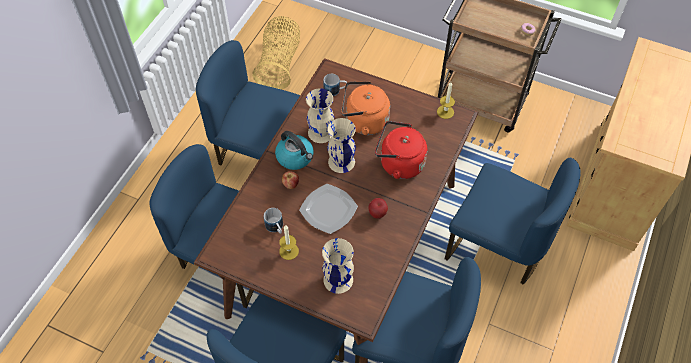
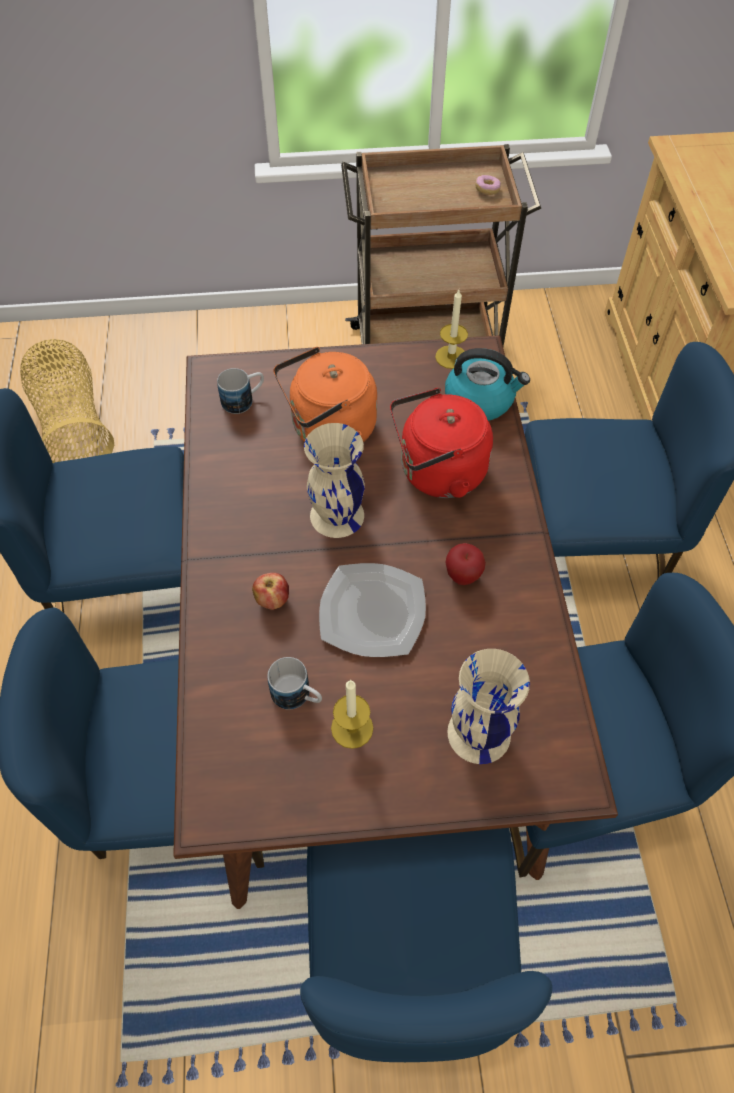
camera: 30 degrees left, 0 degrees up
kettle [275,131,314,170] -> kettle moved to [445,348,530,421]
beige vase [306,88,334,143] -> none

